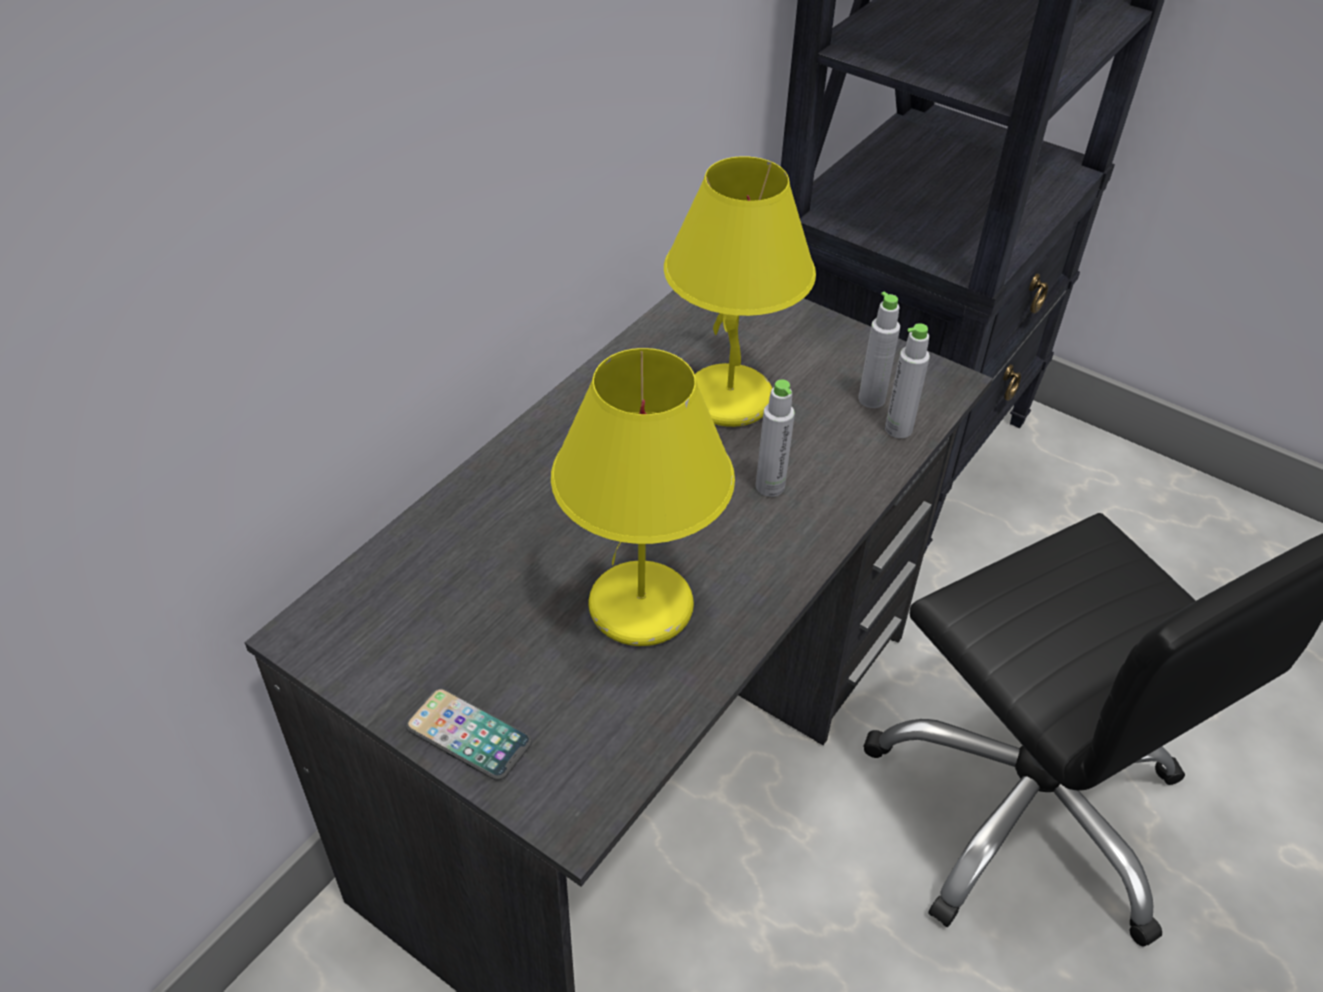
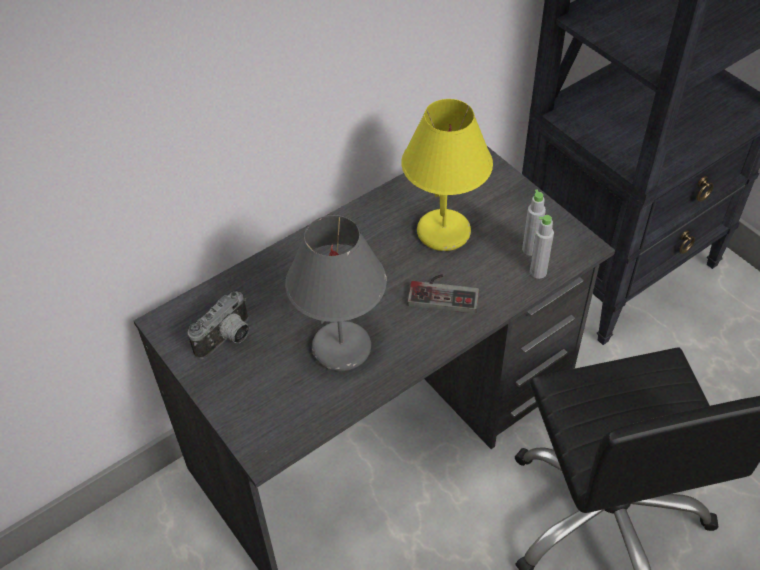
camera: 20 degrees right, 5 degrees up
phone [406,688,532,780] -> none
yellow table lamp [551,348,735,646] -> grey table lamp [285,215,387,371]
grey bottle [756,380,795,497] -> game controller [407,274,479,314]
none -> camera [188,292,249,359]

